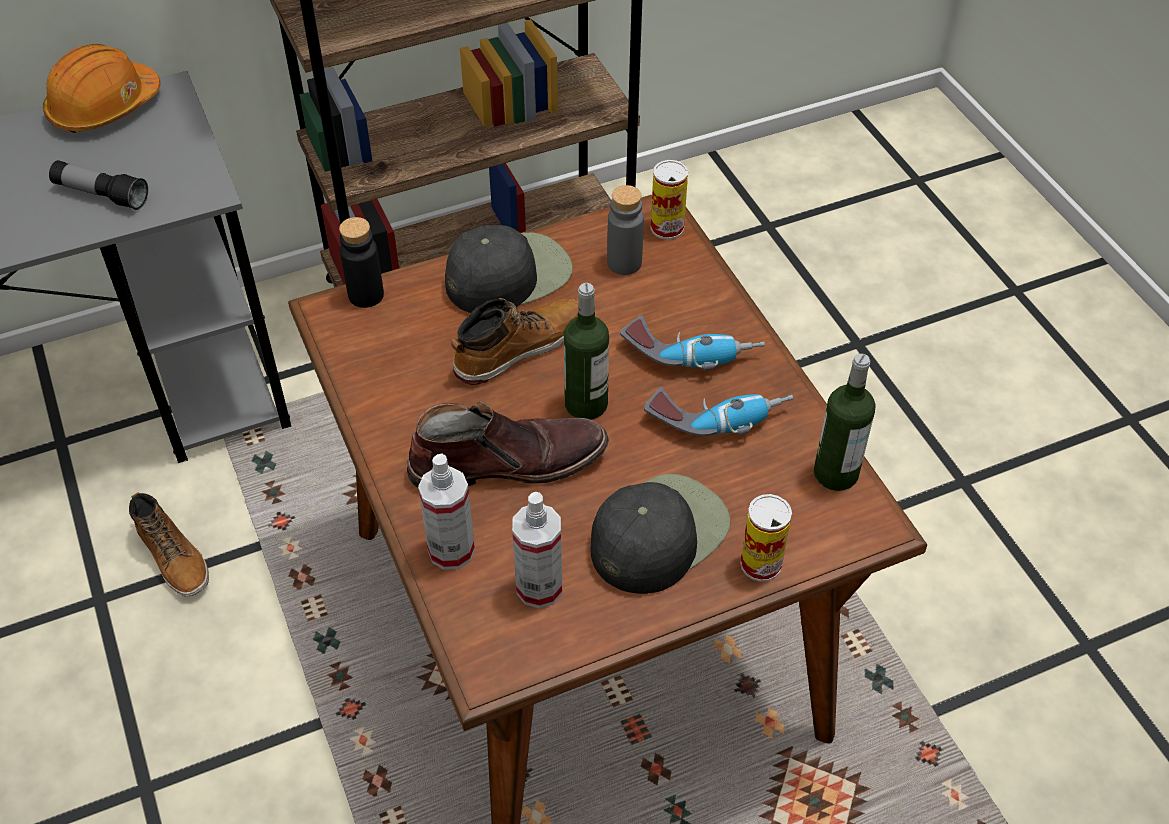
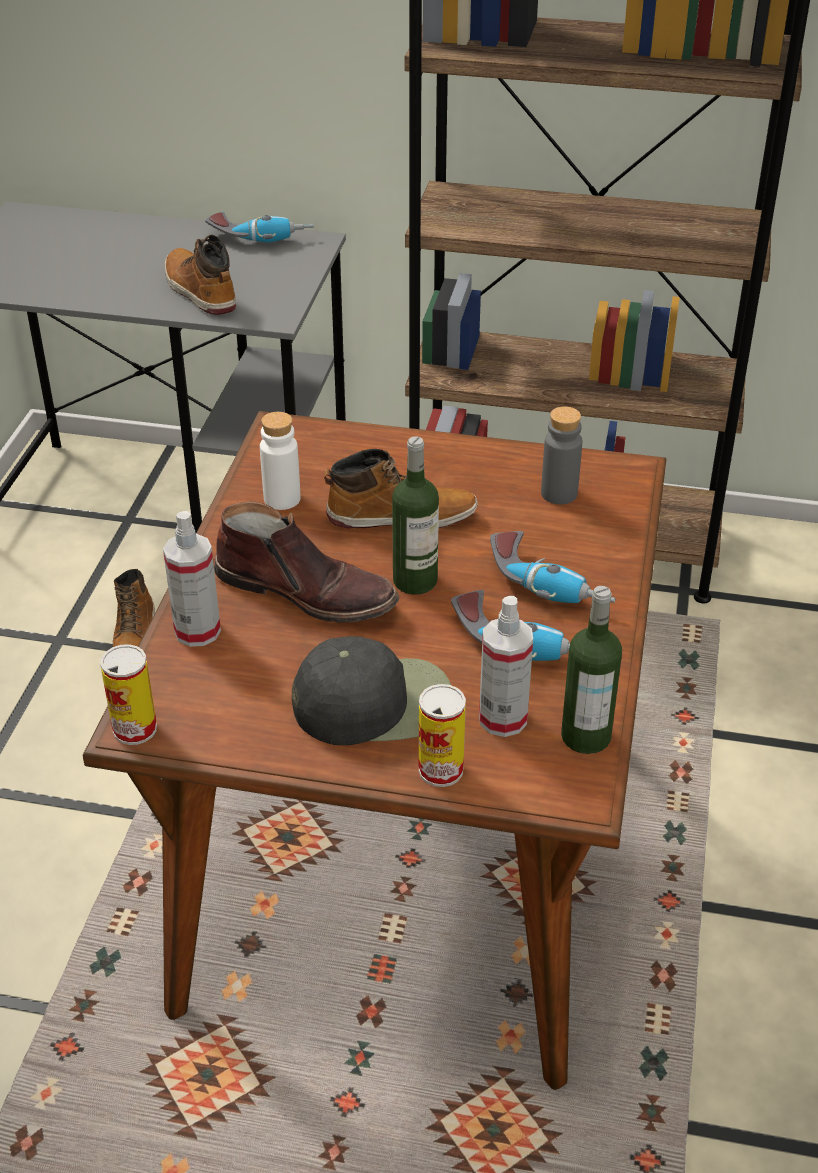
camera: 35 degrees right, 10 degrees down
orange hard hat [43,44,161,133] -> power drill [205,212,314,243]
flashlight [49,160,148,210] -> boot [165,234,236,315]
black bottle [339,217,384,308] -> none
black cap [445,225,573,313] -> none
spray bottle [512,492,562,608] -> spray bottle moved to [479,596,533,737]
can [651,160,688,240] -> can moved to [100,644,157,745]
none -> white bottle [260,412,300,510]

